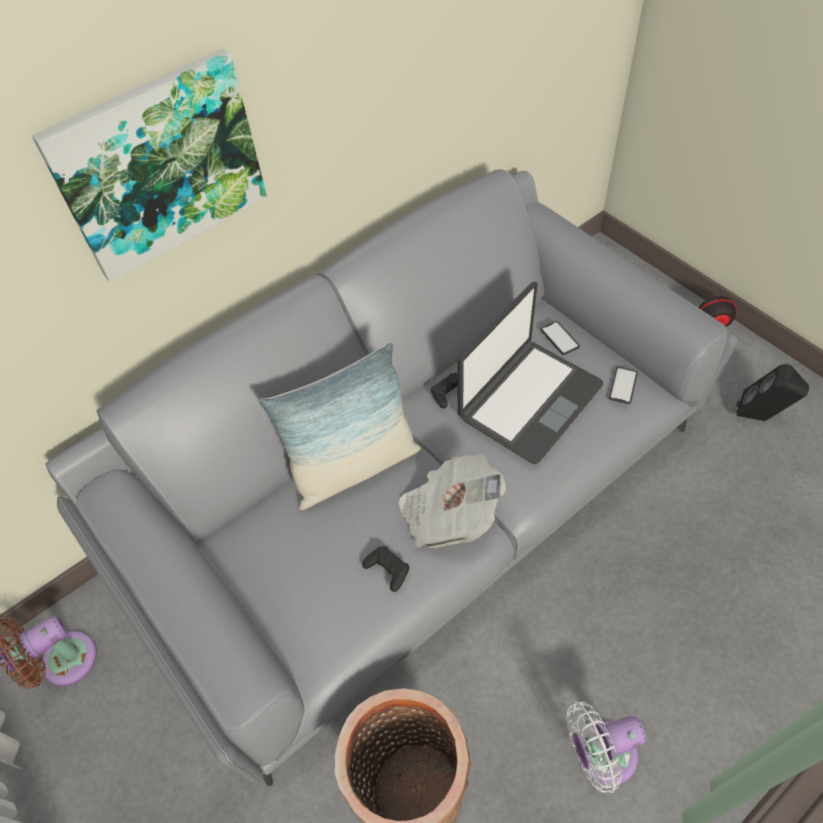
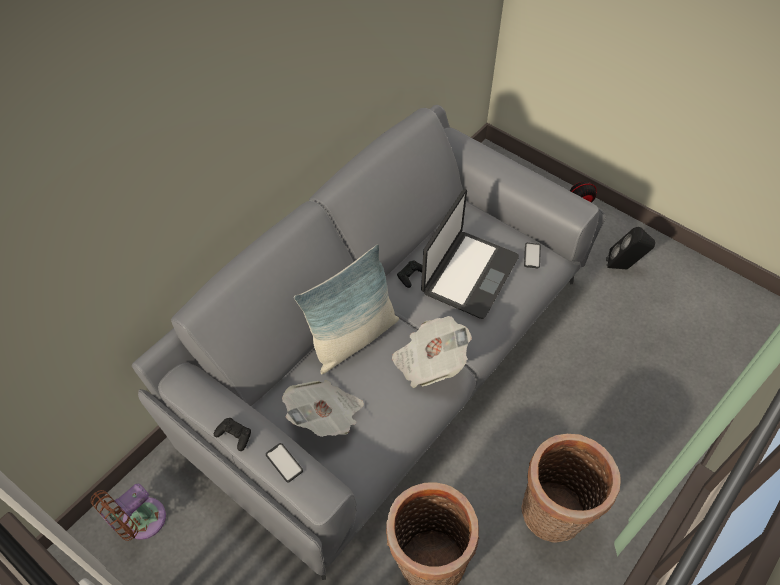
camera: 15 degrees left, 0 degrees up
picture [32,49,267,282] -> none
black game controller [362,546,409,592] -> black game controller moved to [214,418,251,451]
phone [541,321,580,355] -> phone moved to [266,443,303,482]
white fan [566,702,646,793] -> basket [521,434,621,543]
none -> newspaper [282,380,364,437]

